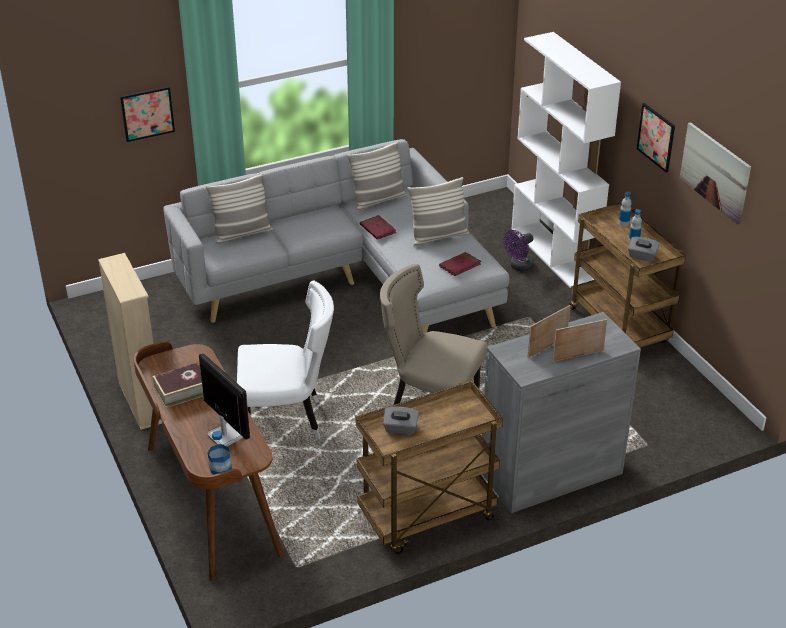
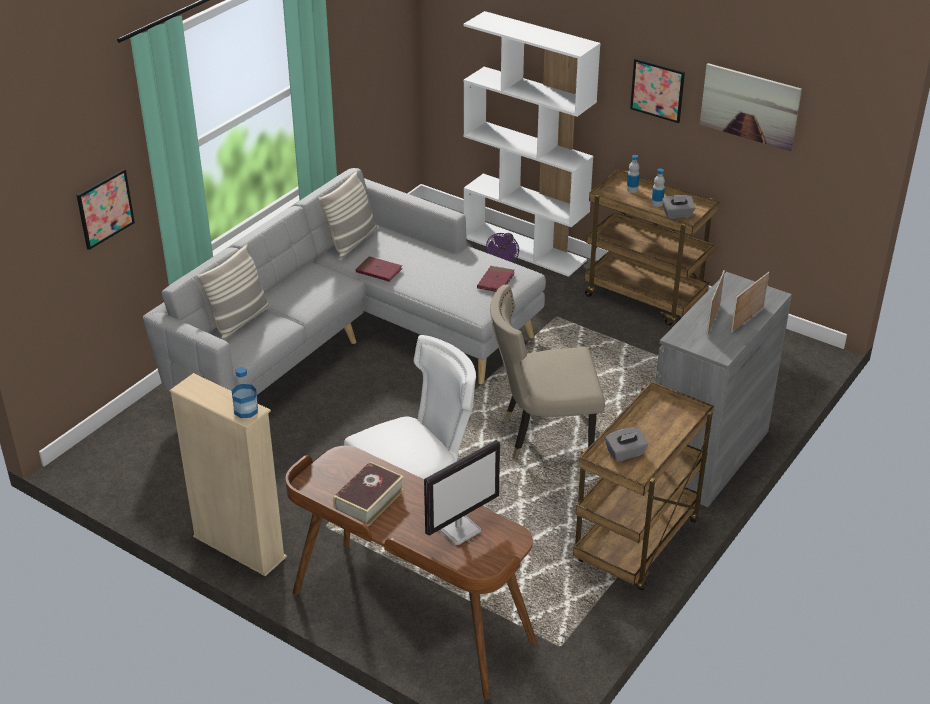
camera: 30 degrees left, 0 degrees up
monitor [199,353,250,446] -> monitor turned 120 degrees clockwise [424,440,500,545]
bottle [208,431,232,474] -> bottle moved to [232,367,258,418]
pillow [408,177,469,247] -> none

